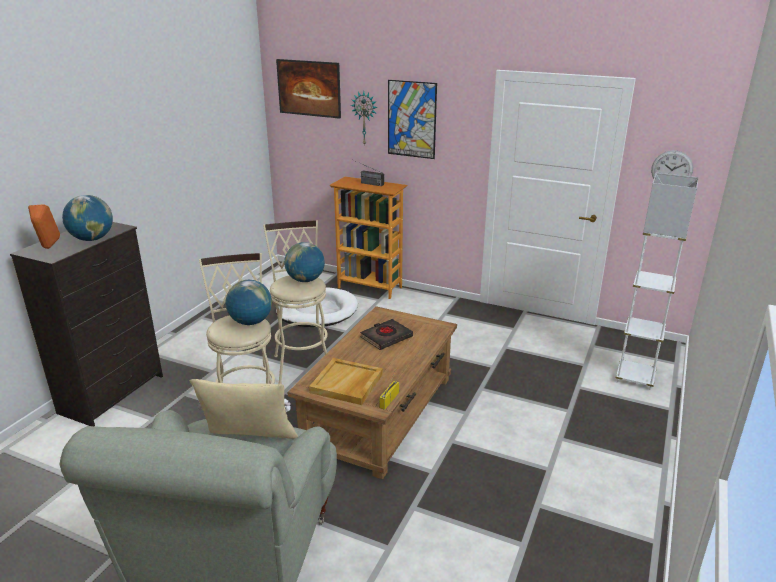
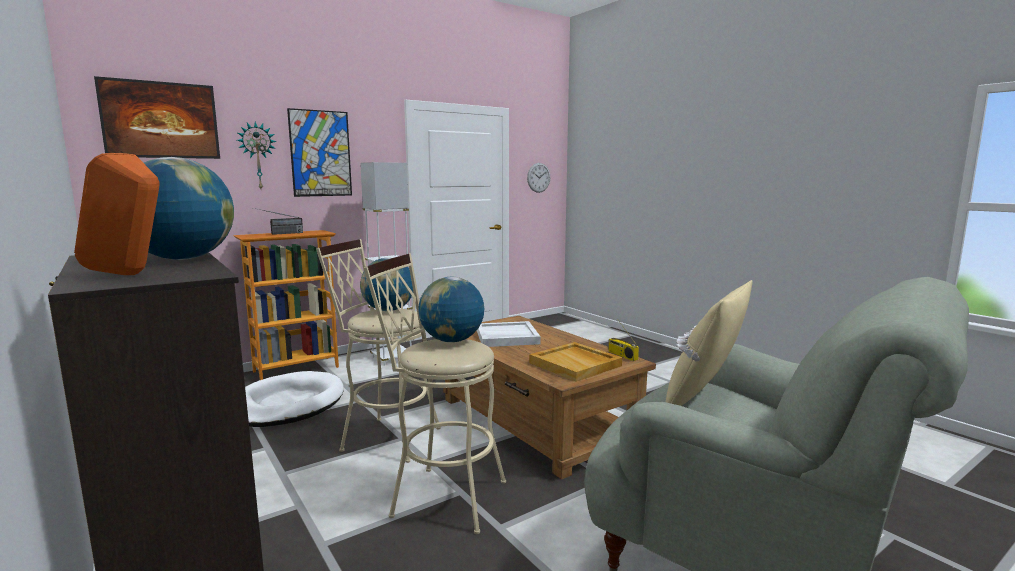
camera: 60 degrees left, 15 degrees down
black book [360,319,413,350] -> white tray [477,321,541,347]
white floor lamp [616,173,698,390] -> white floor lamp moved to [360,162,412,365]

